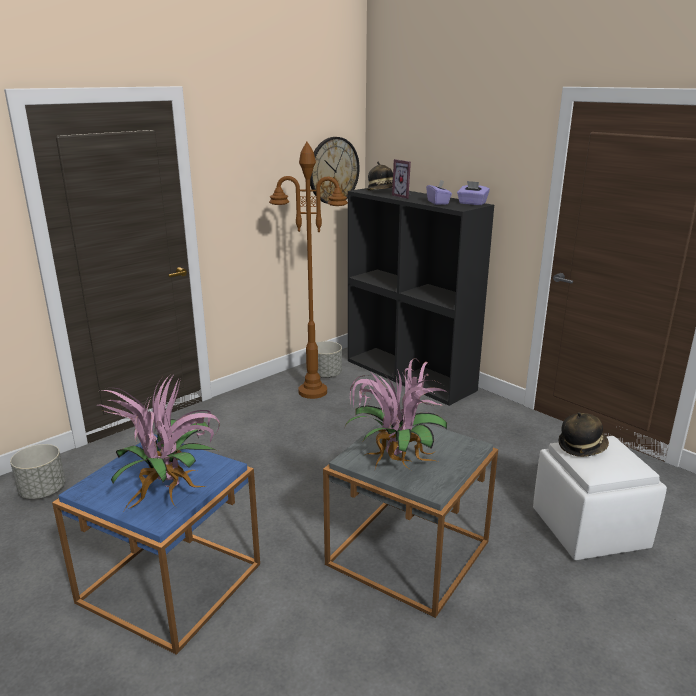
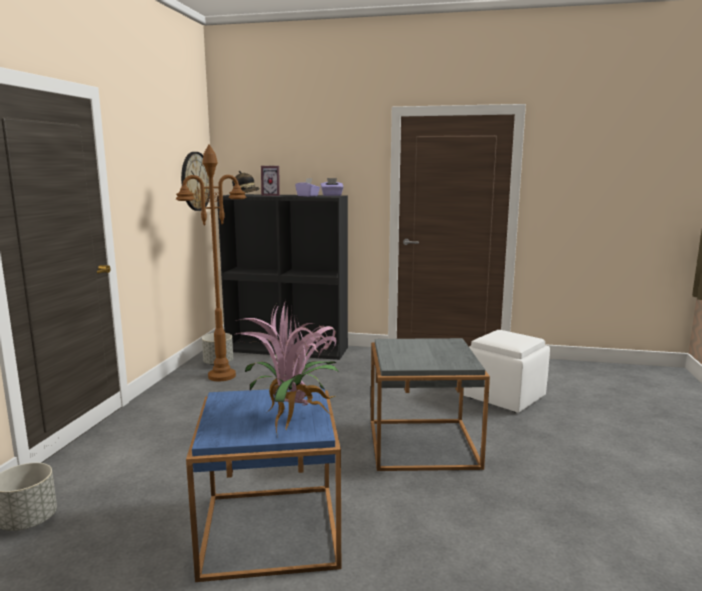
camera: 35 degrees left, 10 degrees down
potted plant [344,358,448,470] -> none
hat [559,412,609,457] -> none

